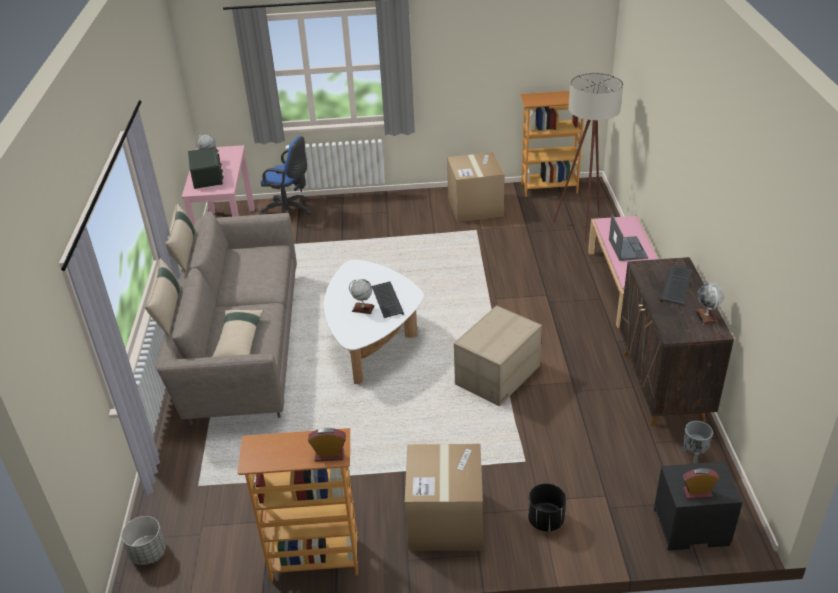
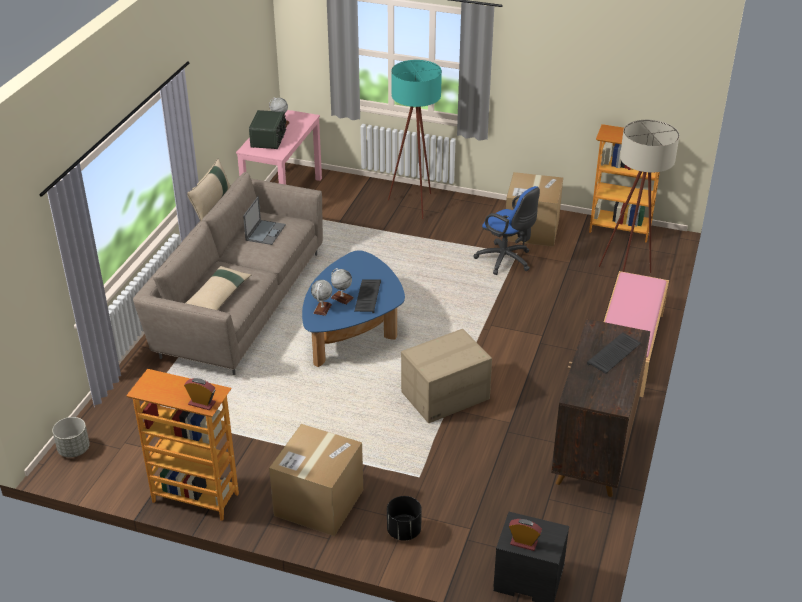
camera: 20 degrees right, 0 degrees up
beige pillow [145,258,181,336] -> none
blue office chair [259,136,312,215] -> blue office chair moved to [474,186,540,275]
white coffee table [324,260,424,384] -> blue coffee table [302,250,405,367]
laptop [609,214,648,261] -> laptop moved to [243,196,286,245]
grey planter [682,421,713,464] -> none
globe [694,283,724,325] -> globe moved to [311,280,332,316]
none -> turquoise floor lamp [388,60,442,219]

